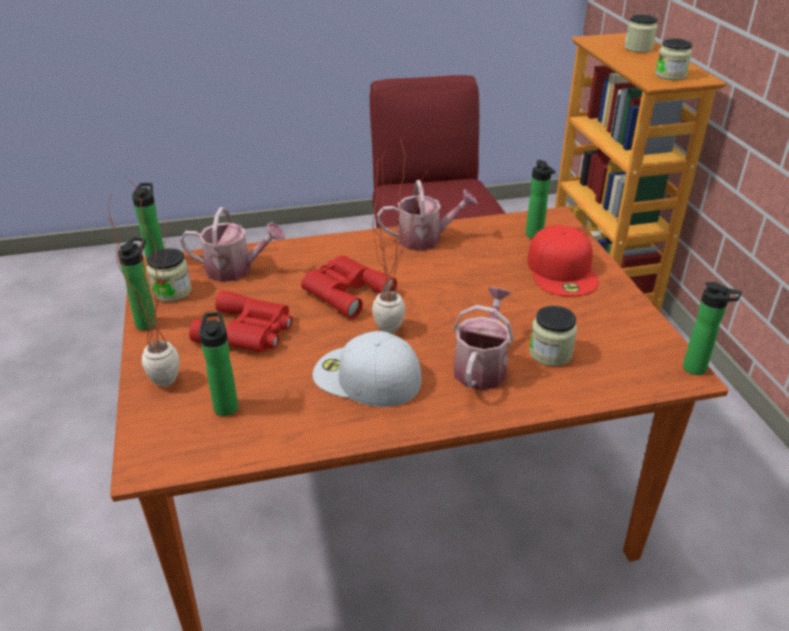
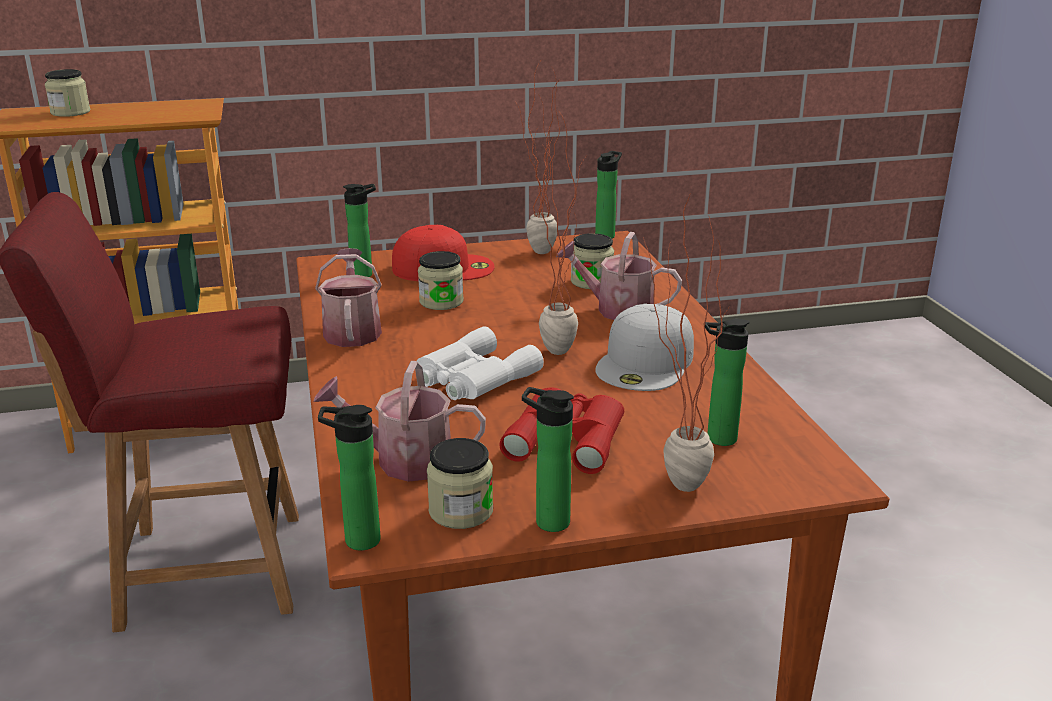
camera: 90 degrees left, 10 degrees down
watering can [180,207,285,282] -> watering can turned 90 degrees counterclockwise [314,361,486,482]
red binoculars [301,256,397,319] -> white binoculars [417,326,544,400]
jar [655,38,692,80] -> jar moved to [418,251,464,310]
none -> potted plant [515,58,560,254]

